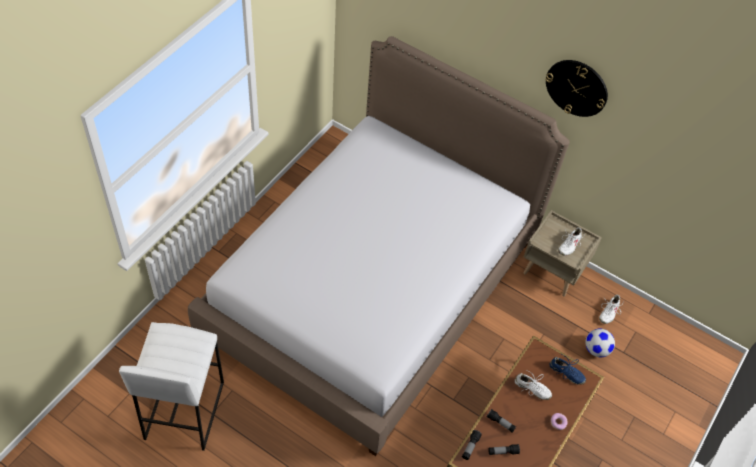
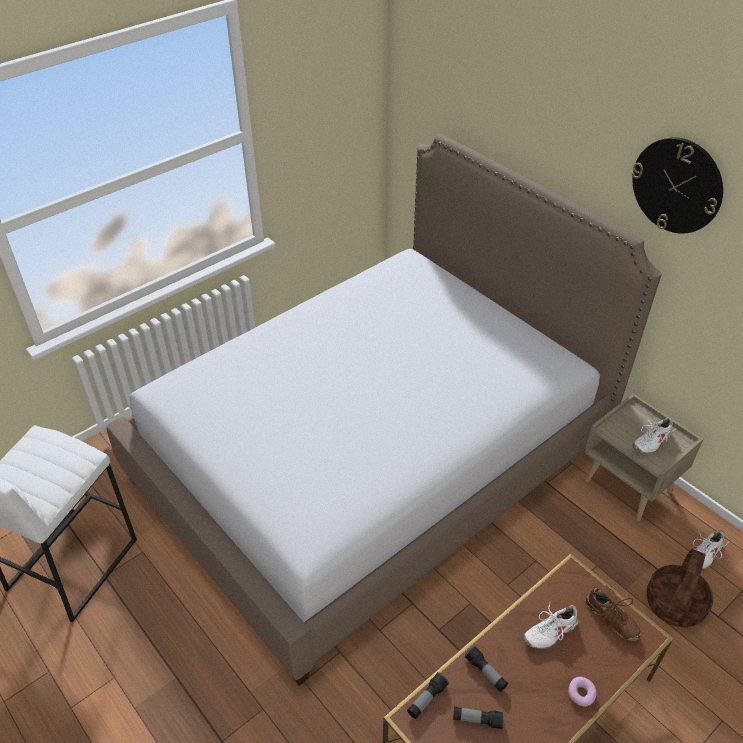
camera: 20 degrees right, 10 degrees down
white shoe [515,369,552,400] -> white shoe turned 105 degrees clockwise [523,603,581,649]
blue shoe [550,355,586,385] -> brown shoe [586,587,641,641]
football [585,329,615,357] -> basket [647,549,713,628]

